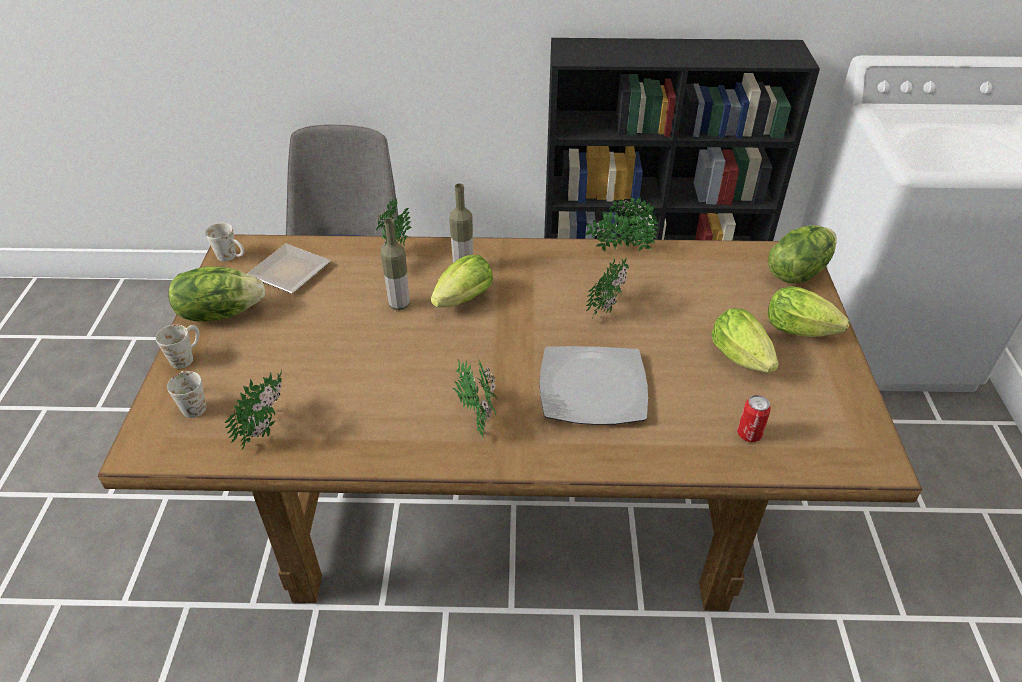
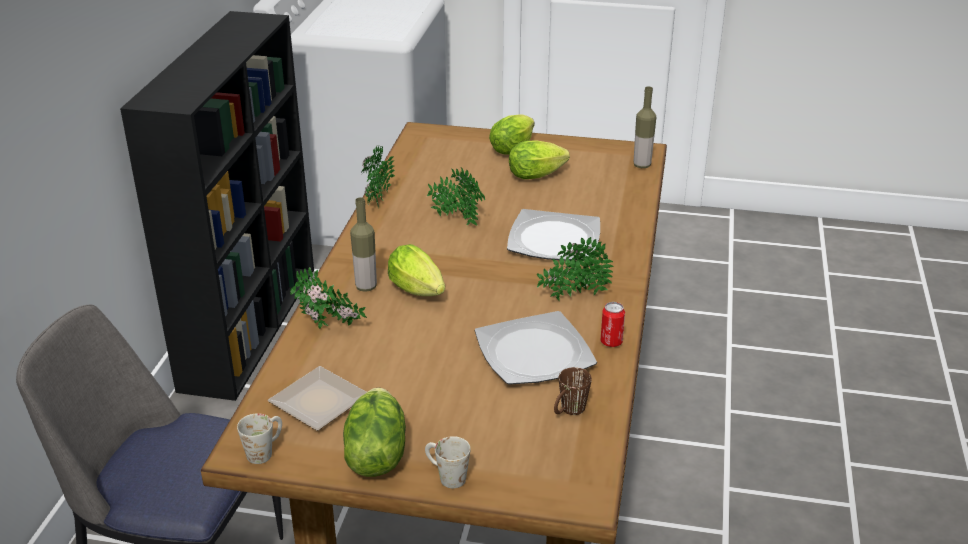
camera: 80 degrees left, 10 degrees down
white mug [167,371,206,418] -> none
potted plant [224,370,282,449] -> brown mug [554,367,592,415]
bottle [381,218,410,310] -> bottle moved to [633,86,656,168]
can [737,395,771,442] -> can moved to [600,302,625,347]
lettuce [768,225,837,283] -> none
none -> plate [475,311,597,385]

